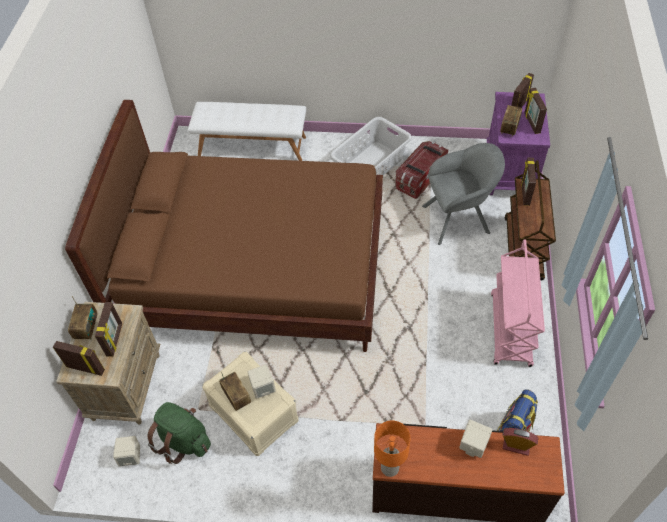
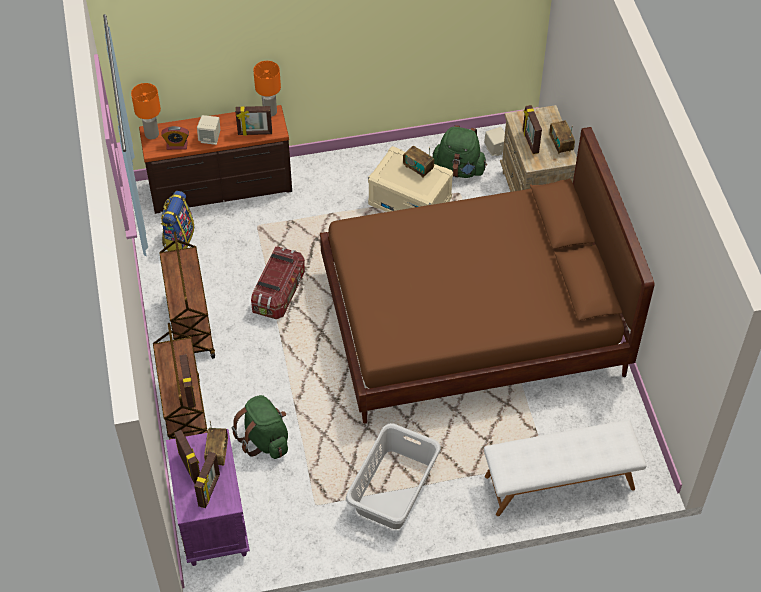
camera: 160 degrees right, 0 degrees up
picture frame [53,341,105,376] -> picture frame moved to [235,106,272,136]
beige speaker [248,365,276,399] -> none
storage box [395,141,448,199] -> storage box moved to [251,246,305,319]
grey armchair [422,143,505,245] -> green backpack [232,395,288,459]
pink cart [491,239,545,367] -> brown cart [159,231,215,359]
none -> orange table lamp [131,83,161,139]

